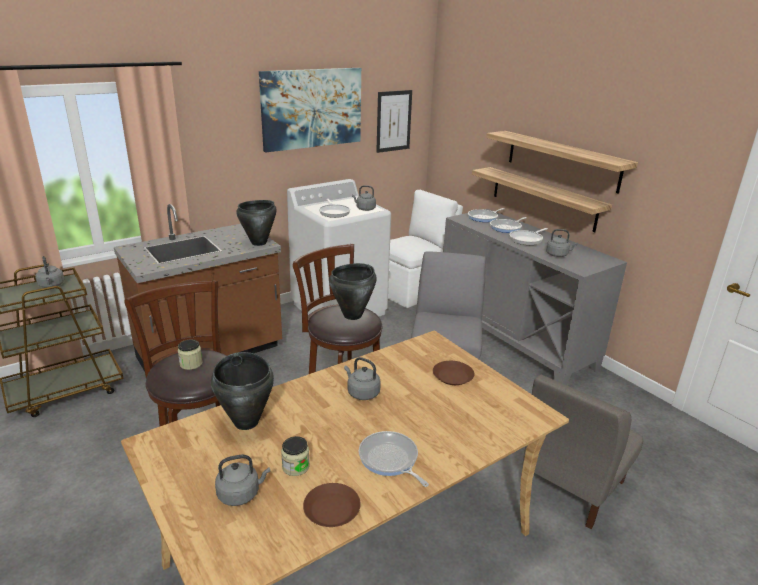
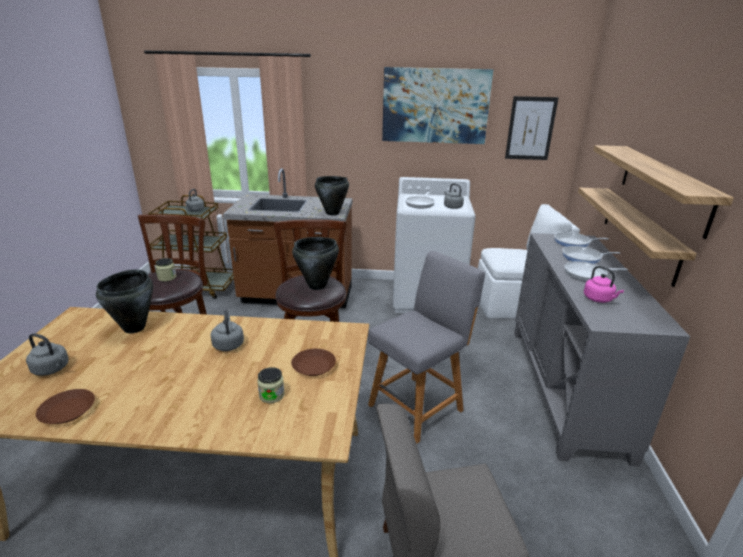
camera: 40 degrees right, 0 degrees up
jar [281,436,310,476] -> jar moved to [257,367,285,403]
frying pan [359,431,429,487] -> none
grey kettle [546,229,578,257] -> pink kettle [584,266,624,303]

